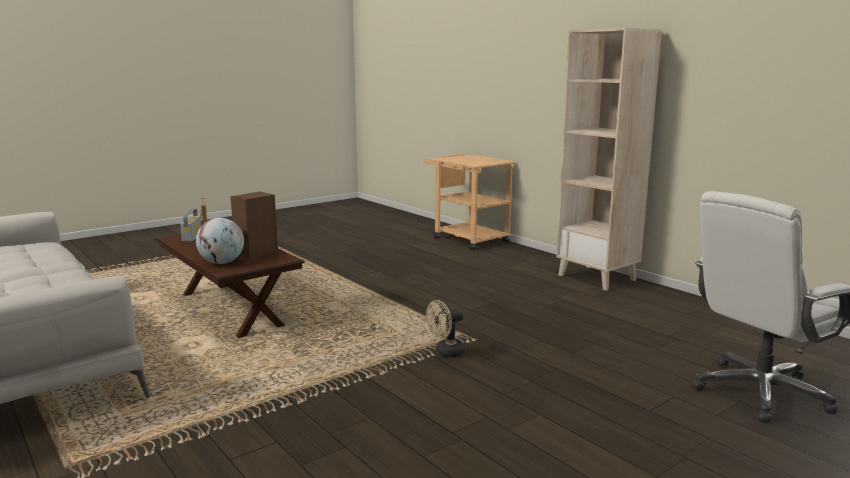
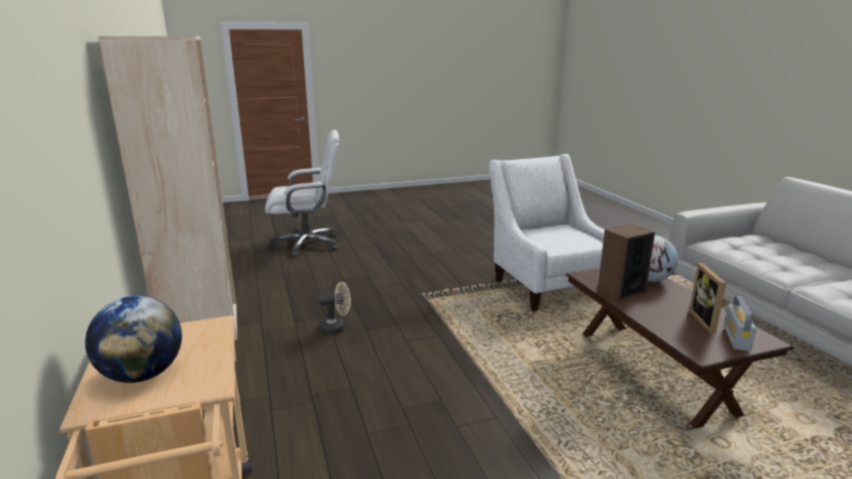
camera: 160 degrees left, 5 degrees up
beige fan [426,300,466,357] -> beige fan moved to [319,282,351,334]
none -> globe [85,296,182,383]
none -> white armchair [488,154,605,311]

